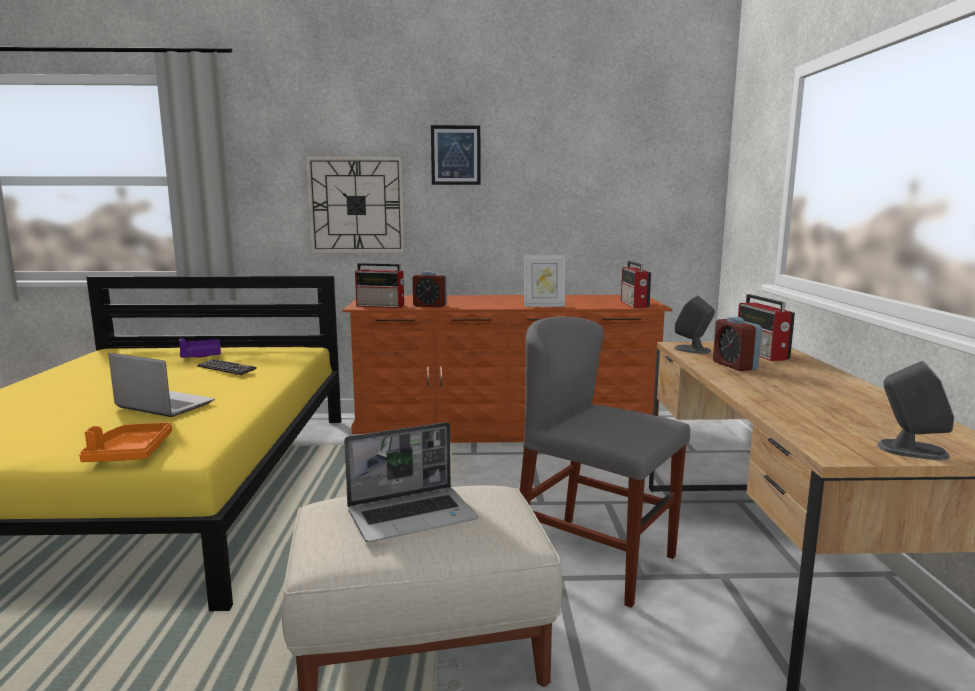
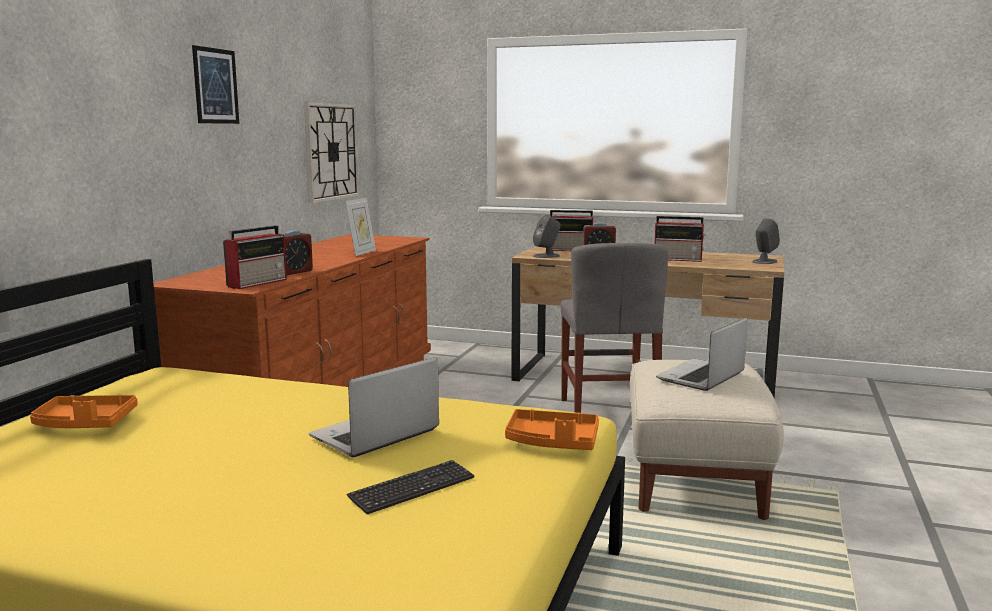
camera: 70 degrees left, 0 degrees up
purple tray [179,338,221,358] -> orange tray [30,395,138,428]
keyboard [197,359,257,375] -> keyboard moved to [347,460,474,514]
wall clock [306,157,405,253] -> wall clock moved to [304,102,360,204]
laptop [344,422,478,542] -> laptop turned 135 degrees counterclockwise [656,317,748,391]
grey chair [520,316,690,608] -> grey chair turned 60 degrees counterclockwise [561,243,668,413]
radio [621,261,651,308] -> radio moved to [655,216,706,262]

